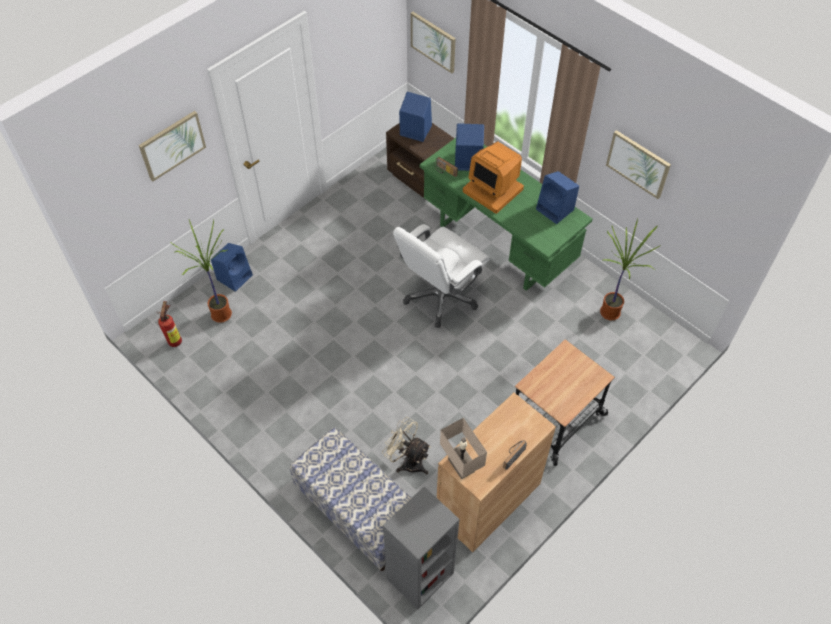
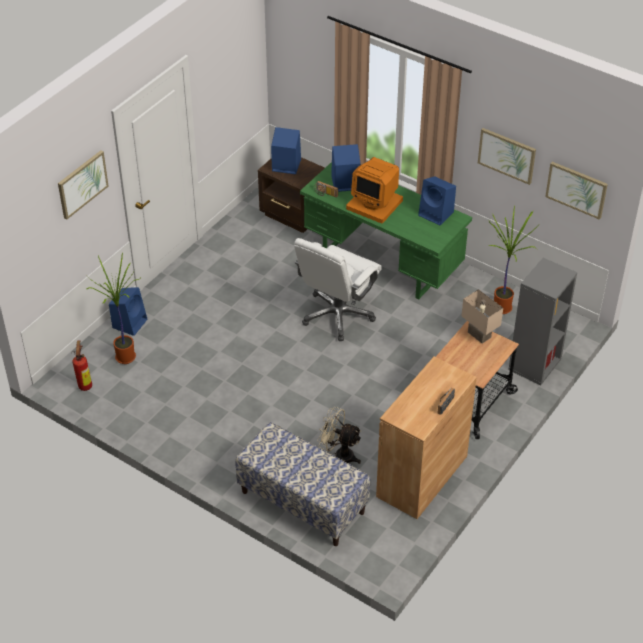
camera: 10 degrees left, 10 degrees down
grey bookcase [383,487,460,609] -> grey bookcase moved to [508,258,577,385]
picture [411,12,456,73] -> picture moved to [545,162,608,220]
beige table lamp [440,418,487,479] -> beige table lamp moved to [462,289,503,344]

